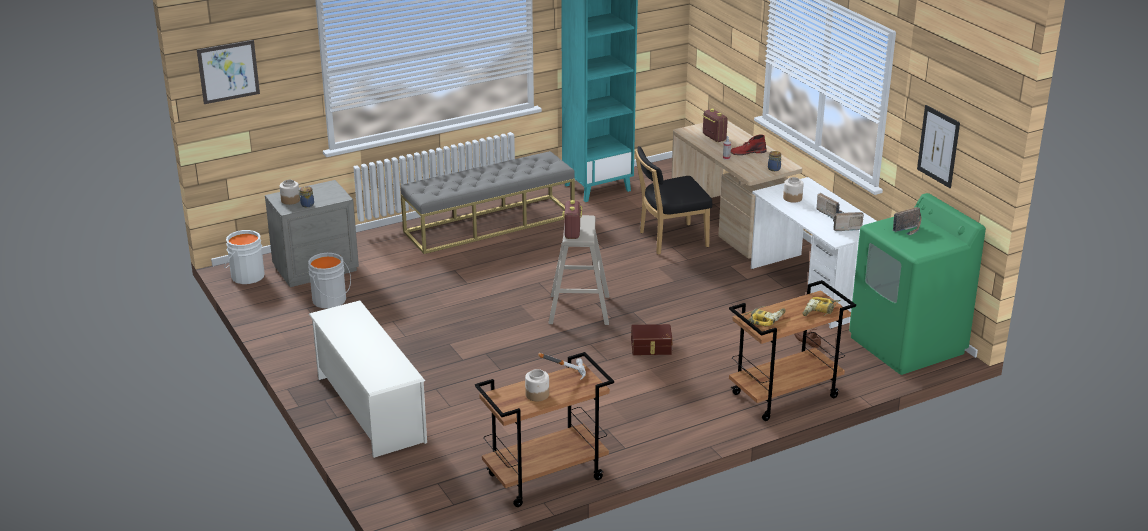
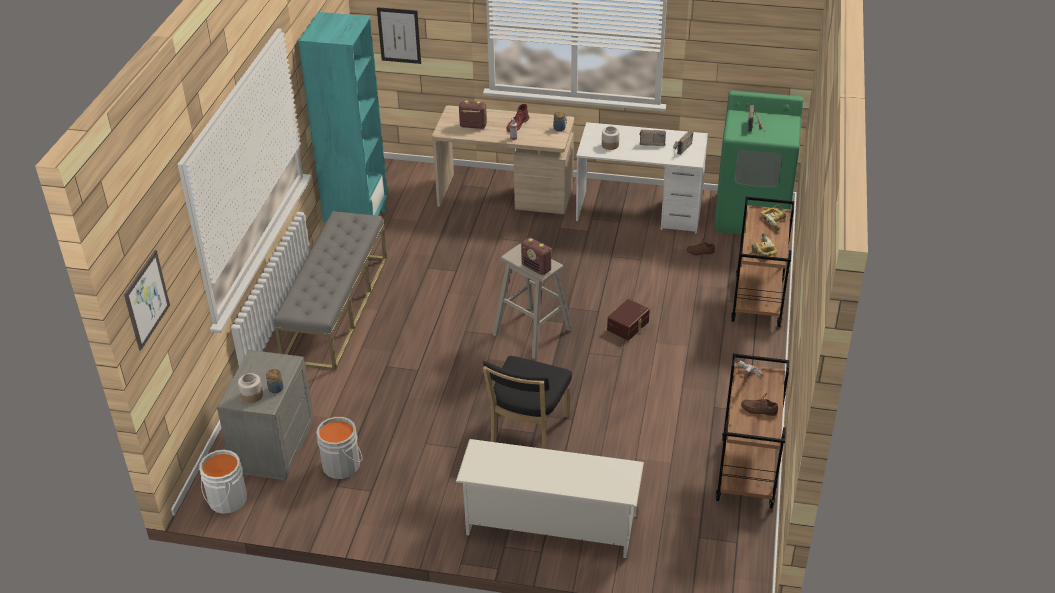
camera: 50 degrees left, 10 degrees up
jar [525,369,549,401] -> brown shoe [741,392,778,416]
black chair [634,146,712,255] -> black chair moved to [483,356,572,449]
picture [917,105,960,188] -> picture moved to [377,7,421,64]

